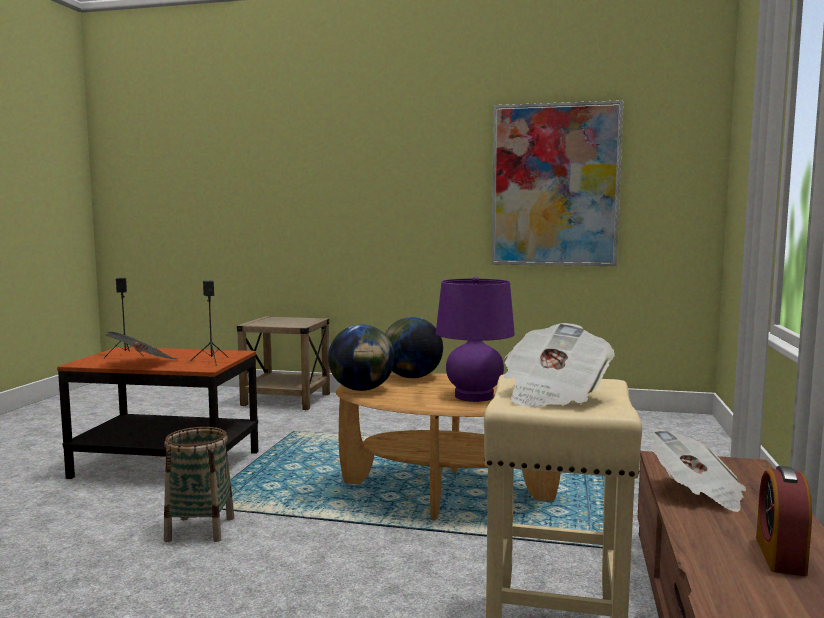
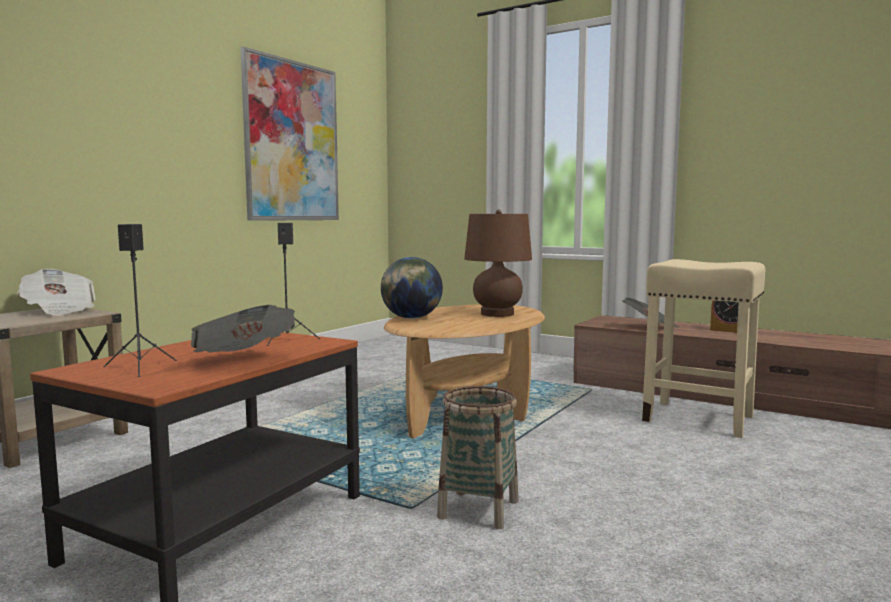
camera: 70 degrees left, 0 degrees up
globe [328,325,395,391] -> none
purple table lamp [436,276,515,402] -> brown table lamp [464,210,532,317]
newspaper [504,323,615,407] -> newspaper moved to [17,269,95,316]

